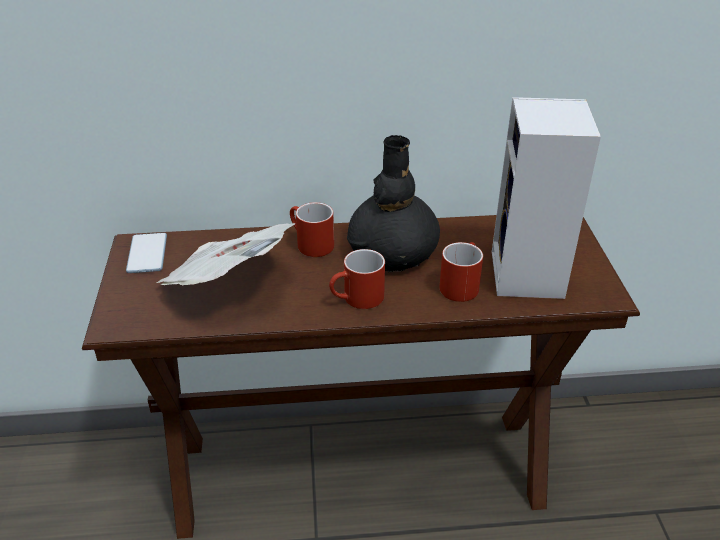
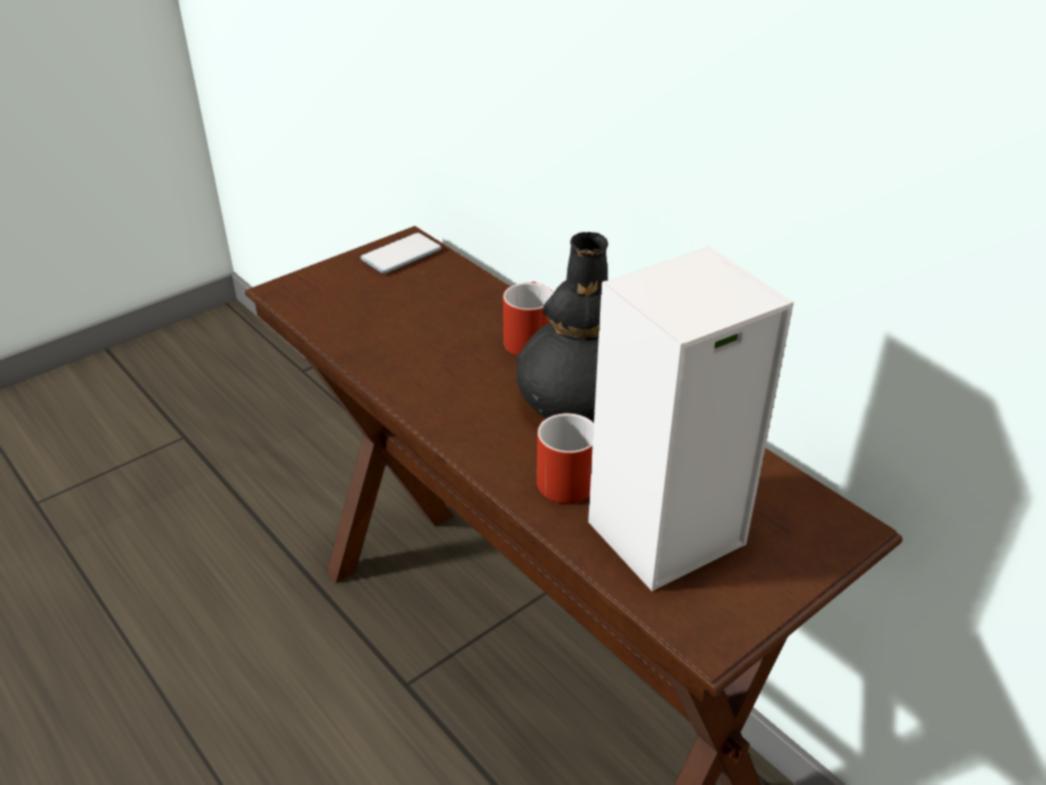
camera: 55 degrees right, 0 degrees up
newspaper [156,223,295,285] -> none
red mug [329,249,385,309] -> none

